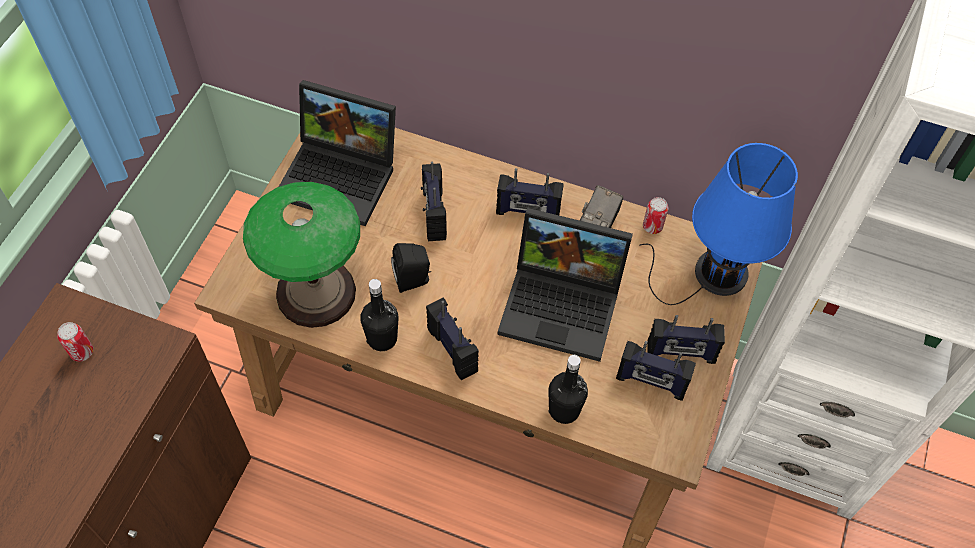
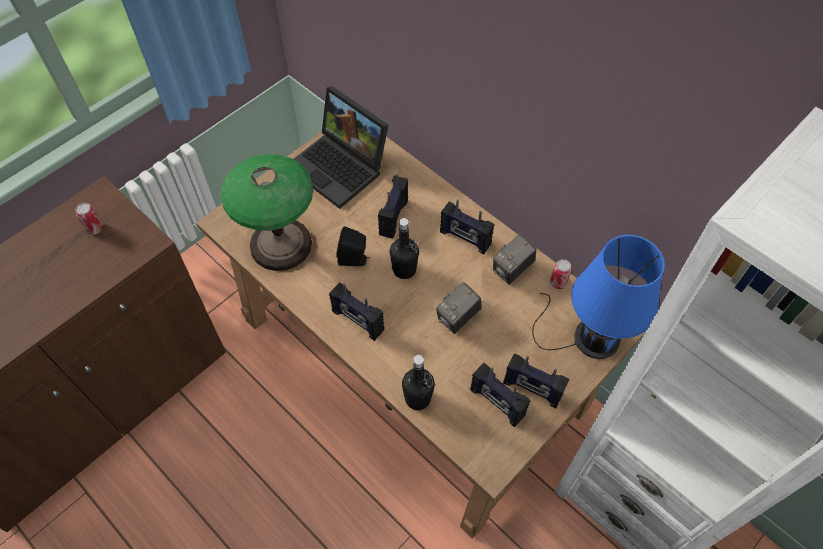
camera: 25 degrees right, 0 degrees up
black bottle [360,279,399,351] -> black bottle moved to [390,218,419,279]
radio [426,298,479,380] -> radio turned 135 degrees clockwise [329,283,385,341]
laptop [497,208,633,362] -> camera [436,282,482,334]

